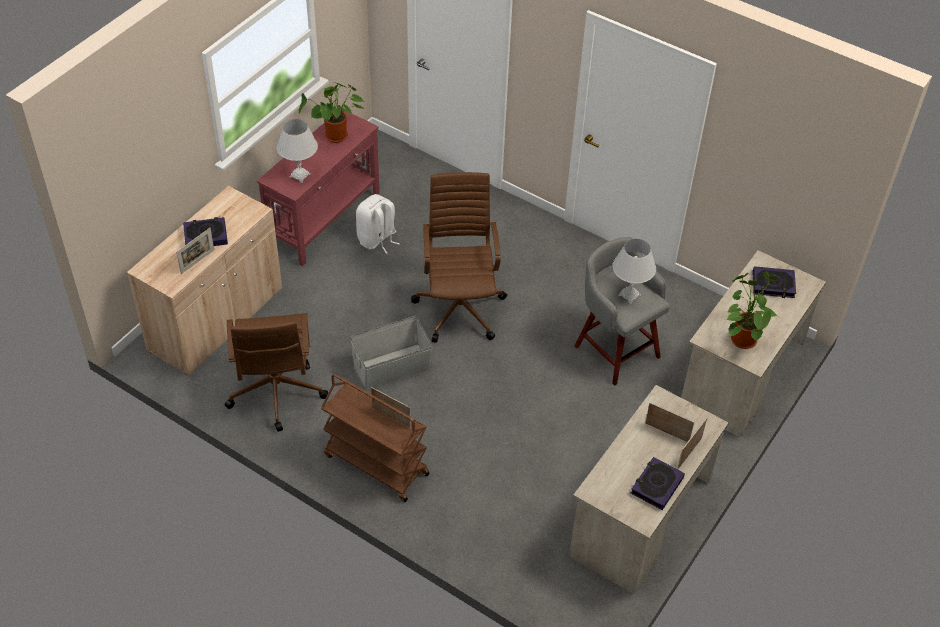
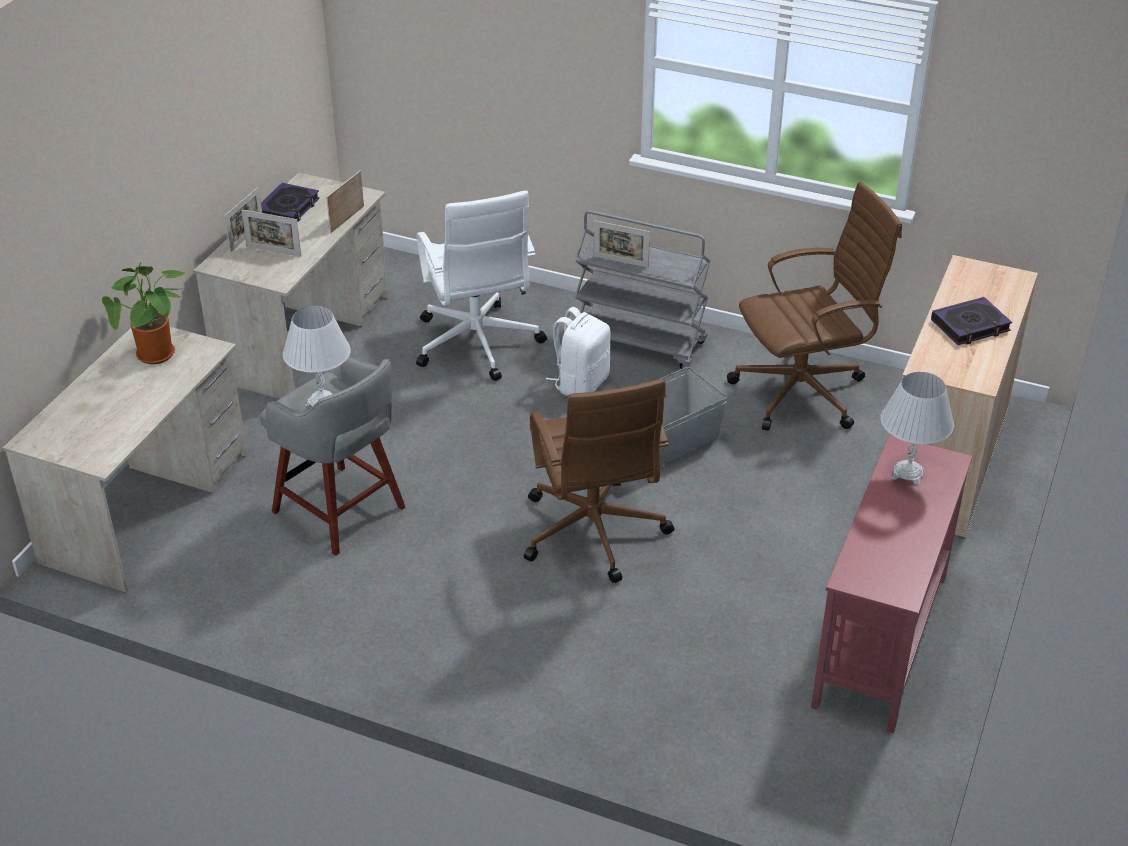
camera: 170 degrees right, 10 degrees down
picture frame [176,228,214,274] -> picture frame moved to [326,170,364,233]
brown office chair [225,313,328,432] -> brown office chair turned 90 degrees clockwise [727,182,902,431]
potted plant [298,82,365,143] -> none
brown cart [321,374,430,502] -> grey cart [574,210,711,369]
white backpack [356,194,400,254] -> white backpack moved to [546,307,610,396]
book [752,266,796,298] -> none
none -> white office chair [416,190,547,381]

